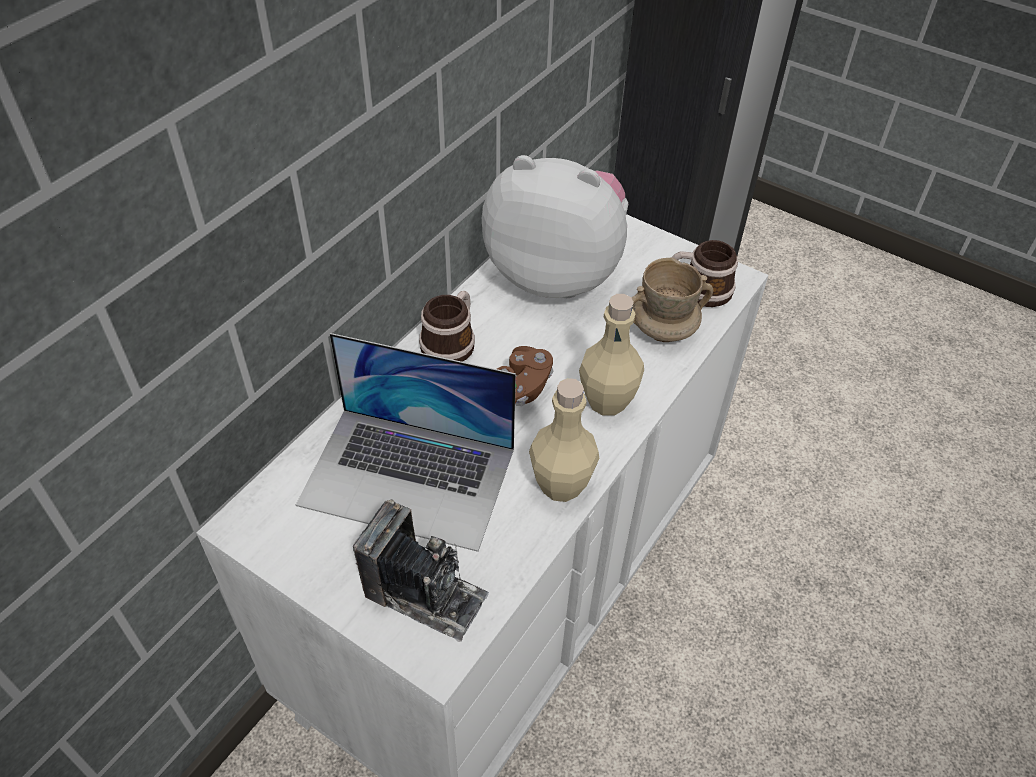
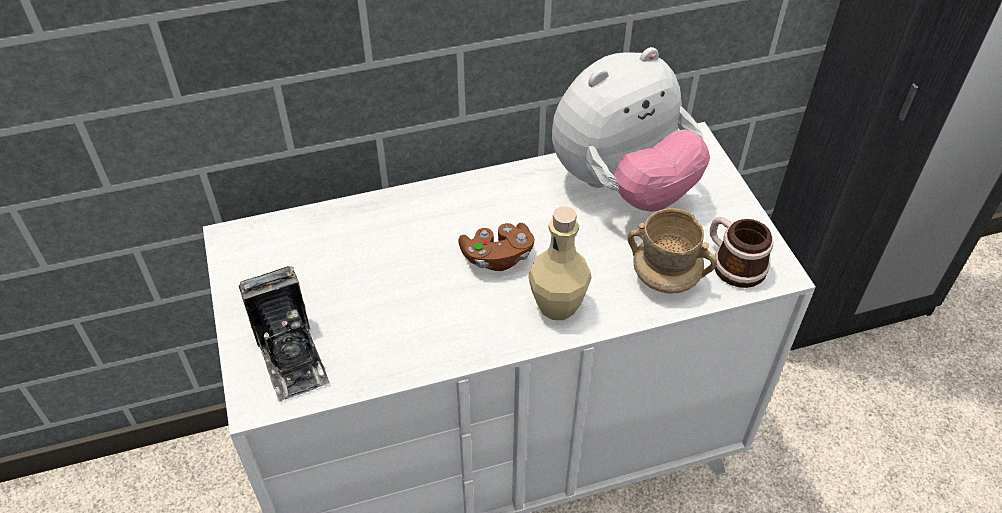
camera: 40 degrees right, 0 degrees up
laptop [296,333,516,552] -> none
mug [419,291,475,362] -> none
plush toy [482,155,629,298] -> plush toy turned 90 degrees clockwise [552,47,710,212]
beige bottle [529,378,599,502] -> none

